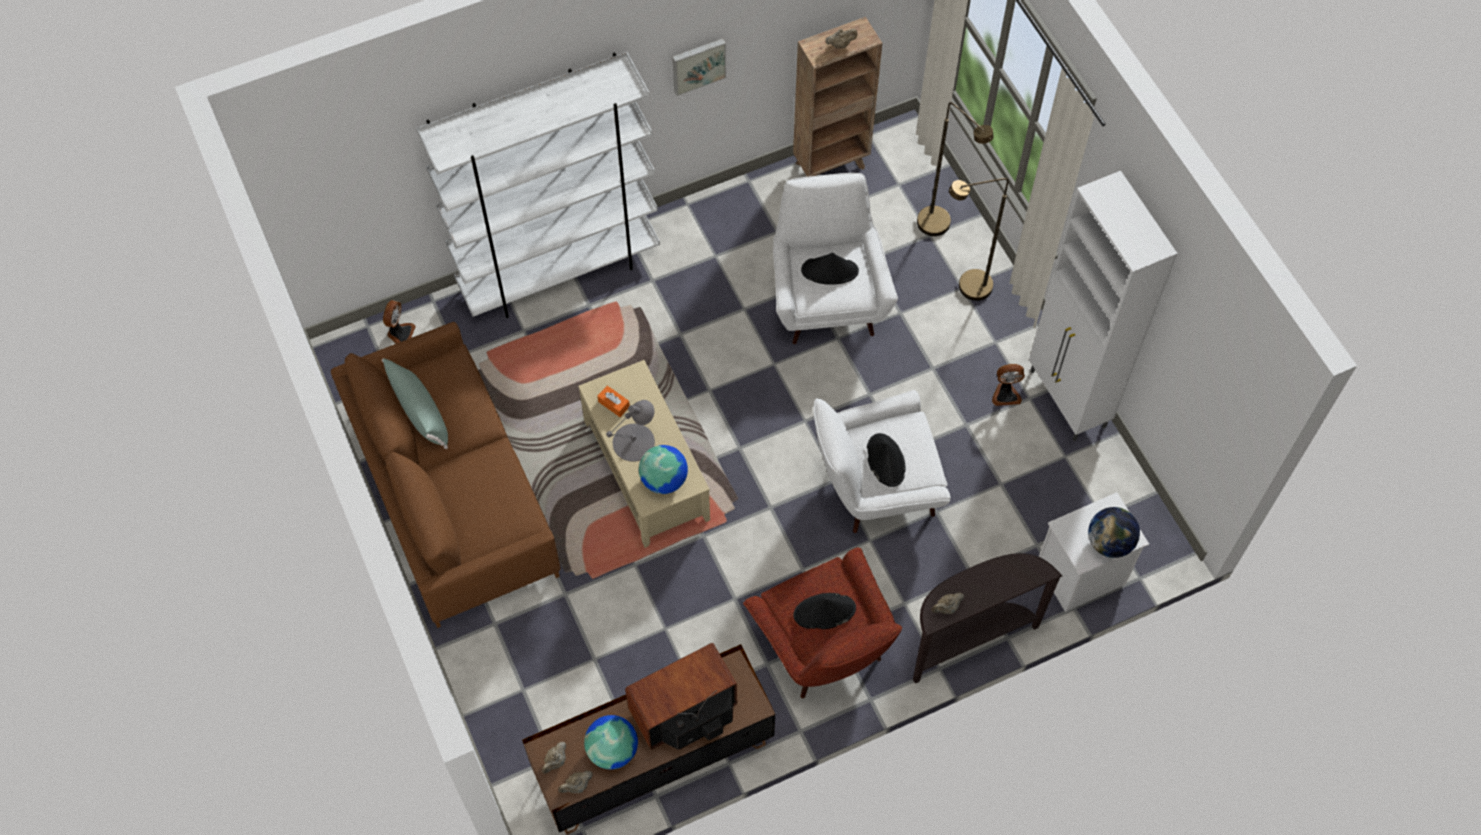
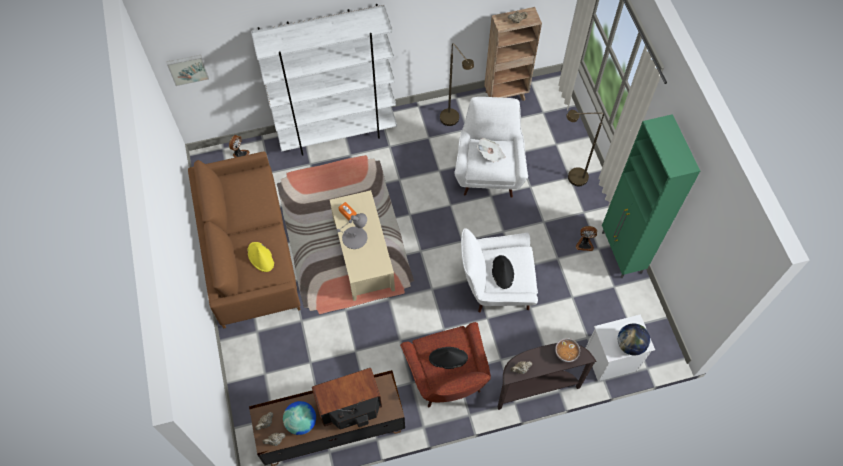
camera: 10 degrees right, 0 degrees up
green pillow [382,358,448,449] -> none
globe [639,445,688,494] -> none
picture [672,38,726,96] -> picture moved to [167,55,209,86]
black hat [801,253,859,285] -> newspaper [477,138,506,162]
brown floor lamp [917,102,994,236] -> brown floor lamp moved to [440,43,474,126]
white cabinet [1029,171,1178,441] -> green cabinet [602,114,700,278]
none -> yellow hat [247,242,274,272]
none -> bowl [555,338,580,362]

